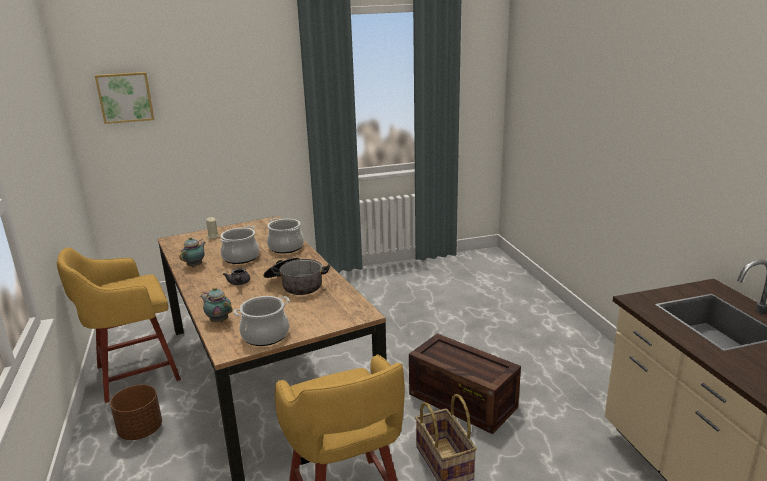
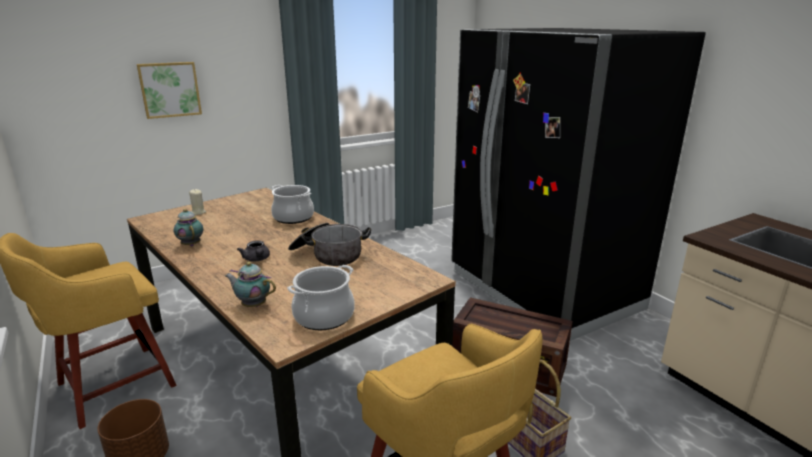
camera: 15 degrees left, 0 degrees up
picture [95,72,154,124] -> picture moved to [137,62,202,119]
teapot [180,237,206,267] -> teapot turned 45 degrees counterclockwise [174,209,203,246]
cooking pot [220,226,259,264] -> none
none -> black fridge [451,28,706,341]

